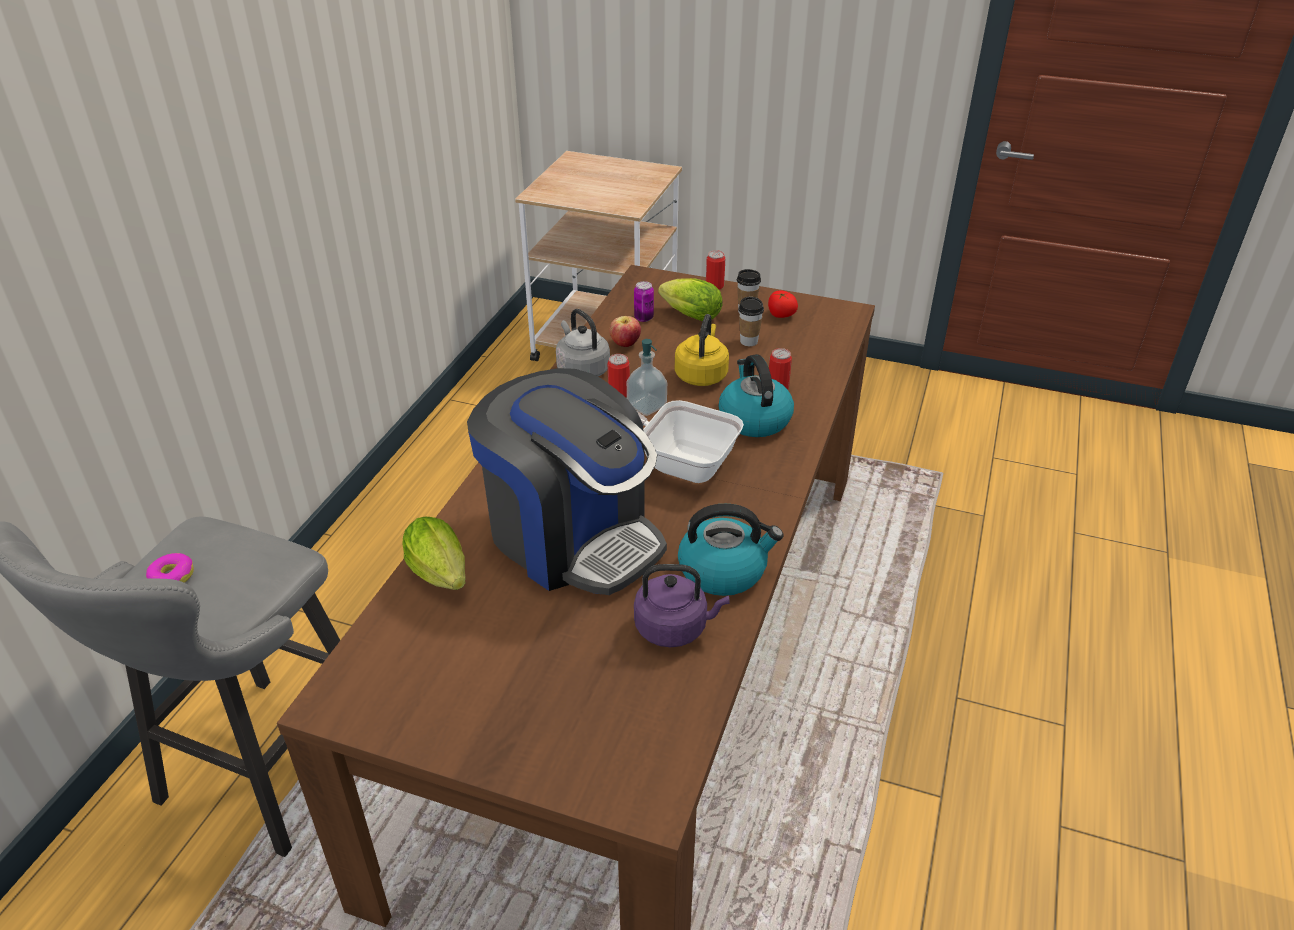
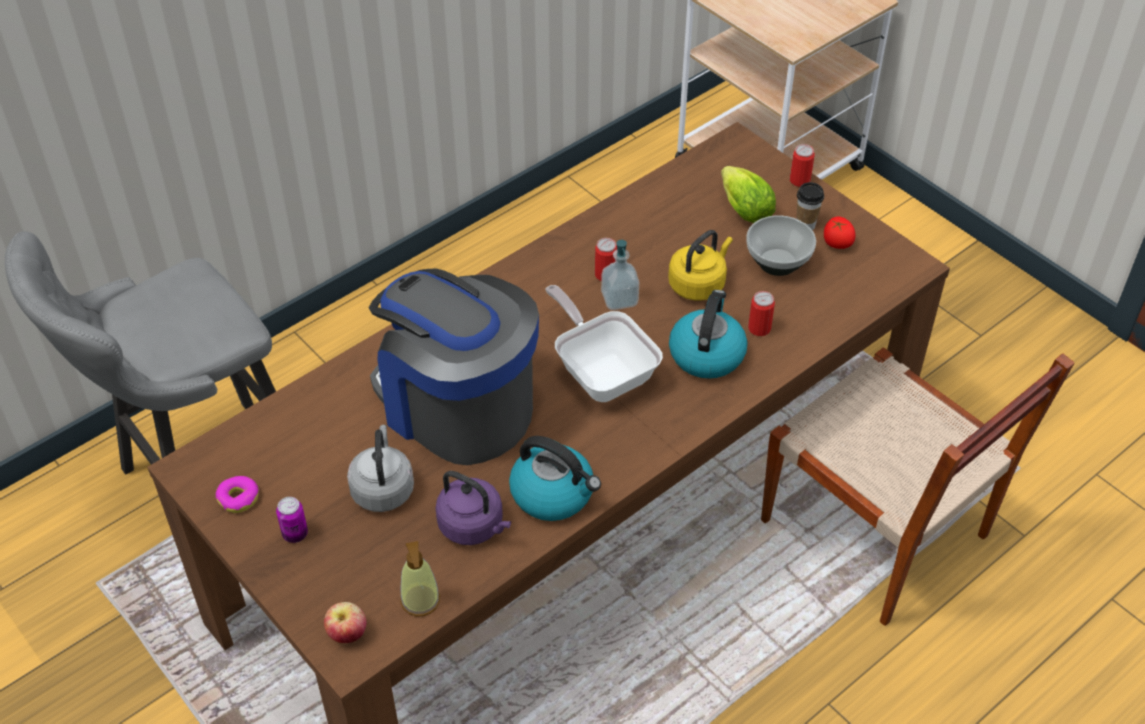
camera: 30 degrees right, 10 degrees up
donut [146,553,194,583] -> donut moved to [216,476,259,513]
lettuce [402,516,466,590] -> none
coffee machine [467,368,667,595] -> coffee machine turned 150 degrees clockwise [369,268,539,465]
grey kettle [556,309,610,377] -> grey kettle moved to [347,425,414,512]
apple [609,316,641,347] -> apple moved to [324,602,366,643]
can [634,281,654,322] -> can moved to [276,497,308,543]
cup [739,297,764,346] -> bowl [746,215,816,276]
none -> soap dispenser [400,541,440,616]
none -> chair [761,348,1074,626]

